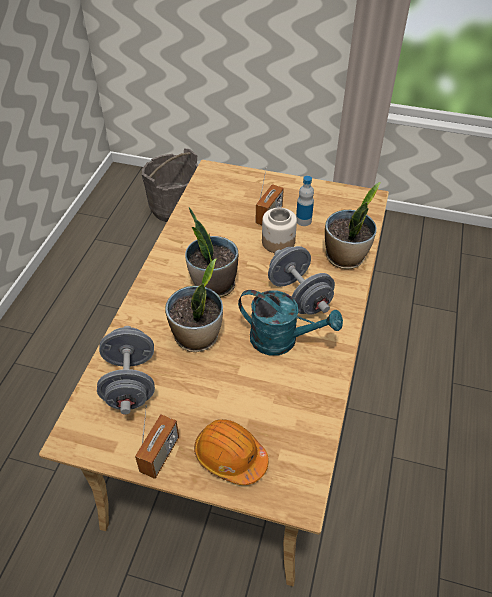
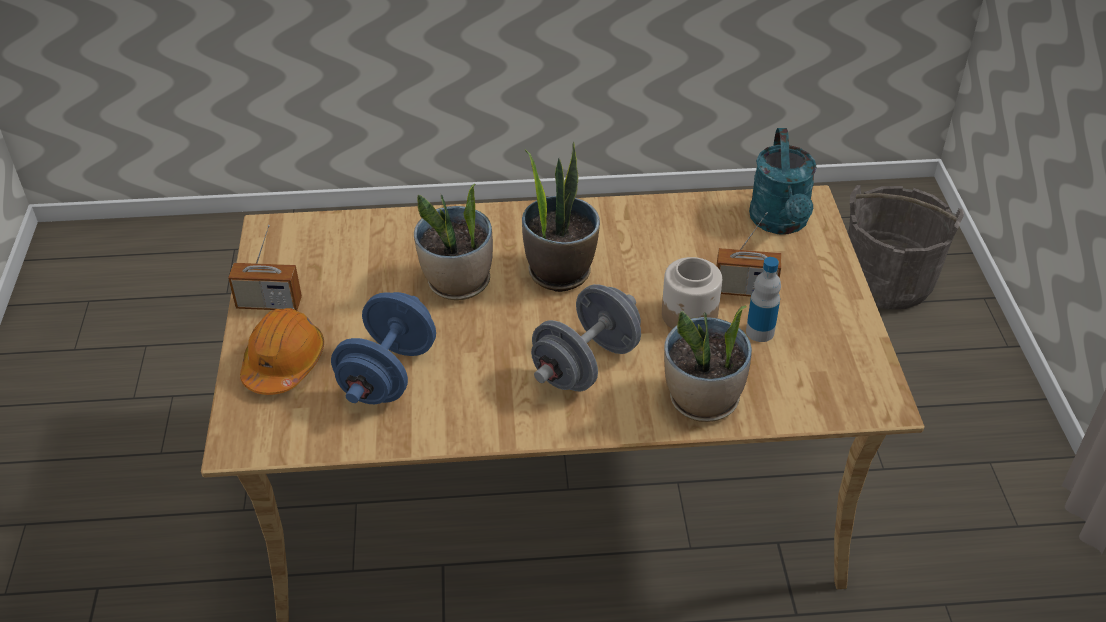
camera: 70 degrees right, 5 degrees down
grey dumbbell [97,326,155,415] -> none
turquoise watering can [238,290,343,356] -> turquoise watering can moved to [749,128,817,235]
none -> blue dumbbell [331,292,436,404]

